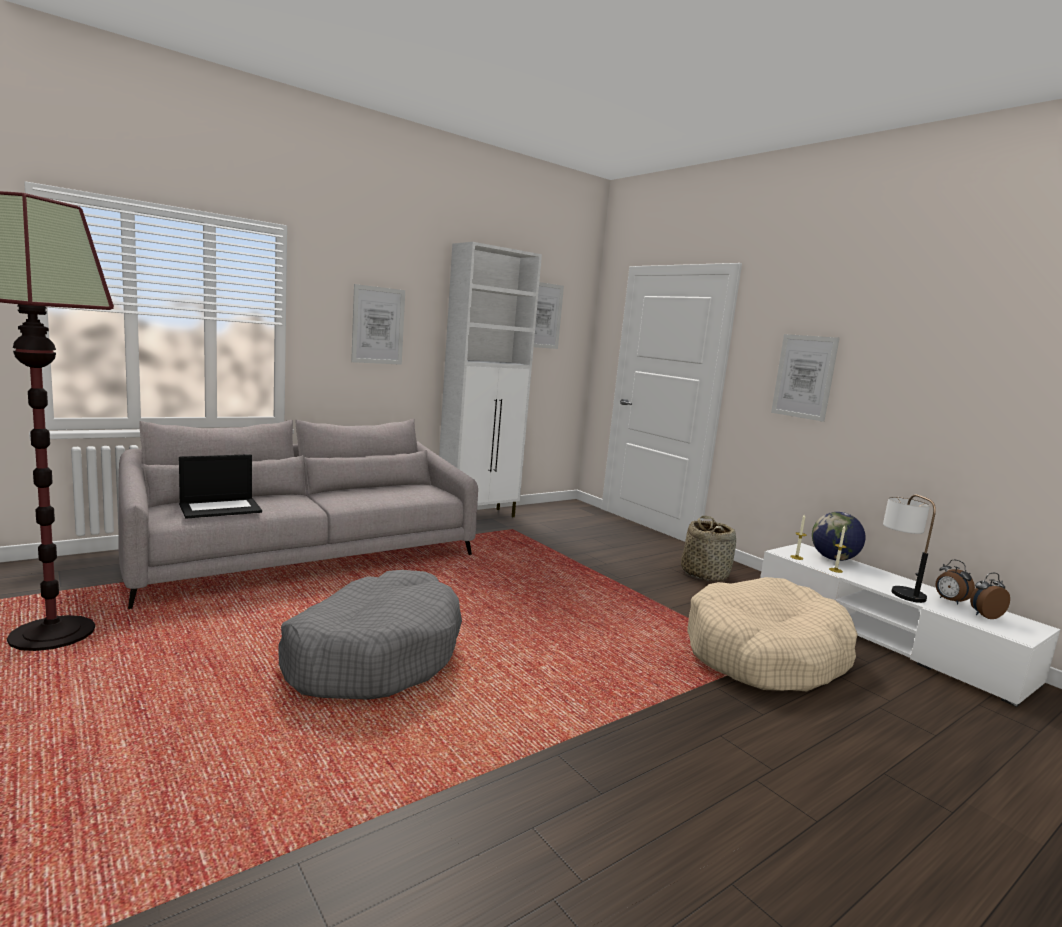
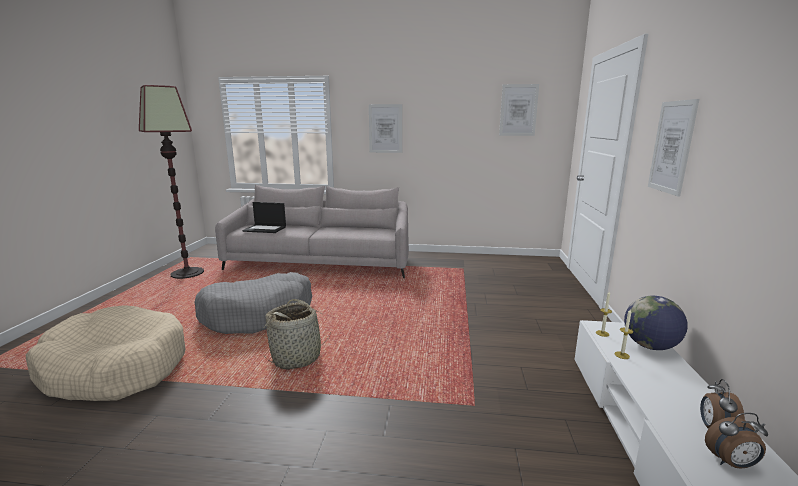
camera: 45 degrees right, 5 degrees up
white cabinet [439,242,542,517] -> none
basket [681,516,736,582] -> basket moved to [263,299,331,370]
beige dog bed [687,577,858,691] -> beige dog bed moved to [26,305,185,401]
table lamp [883,494,936,603] -> none
alarm clock [970,573,1010,619] -> alarm clock turned 150 degrees clockwise [705,413,768,469]

